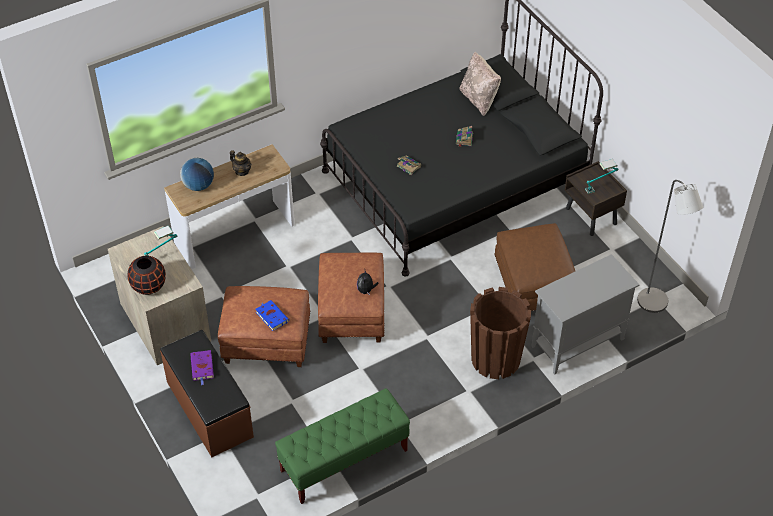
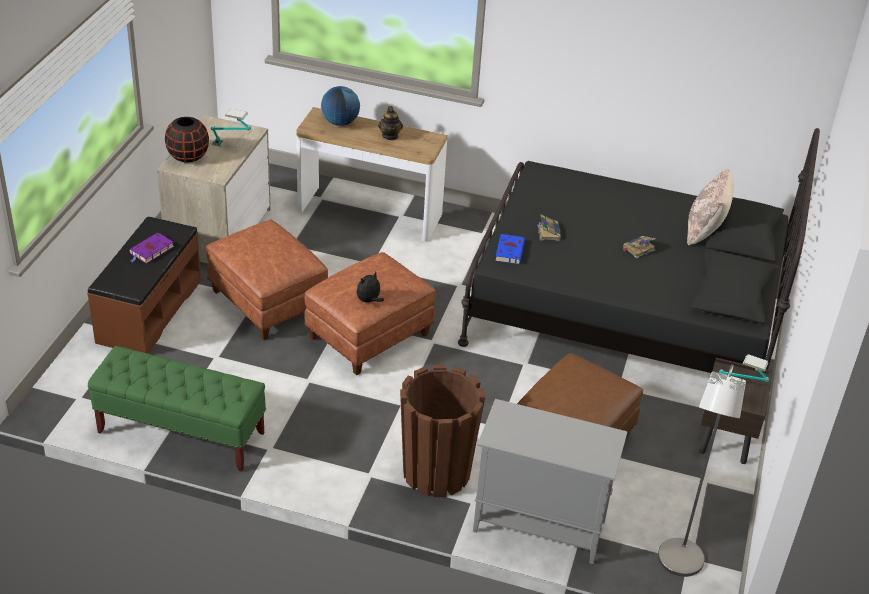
camera: 45 degrees right, 10 degrees down
blue book [255,300,289,331] -> blue book moved to [495,234,525,264]

